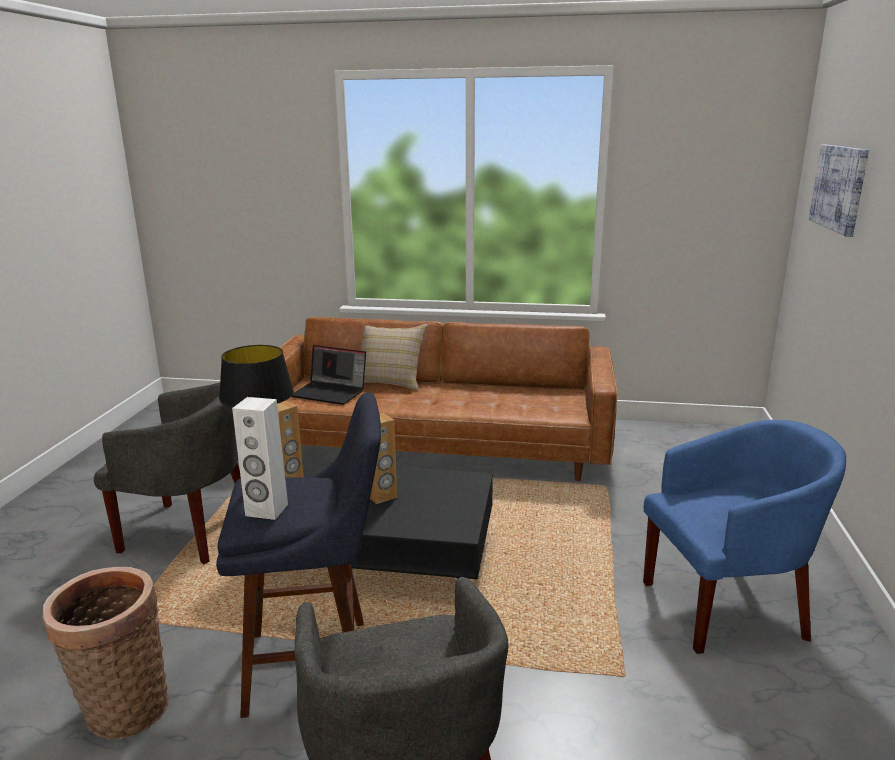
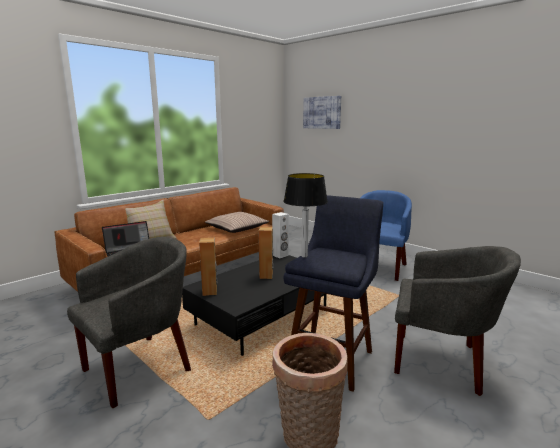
camera: 55 degrees left, 5 degrees down
white speaker [232,397,288,520] -> white speaker moved to [272,212,289,258]
none -> pillow [205,212,269,233]

